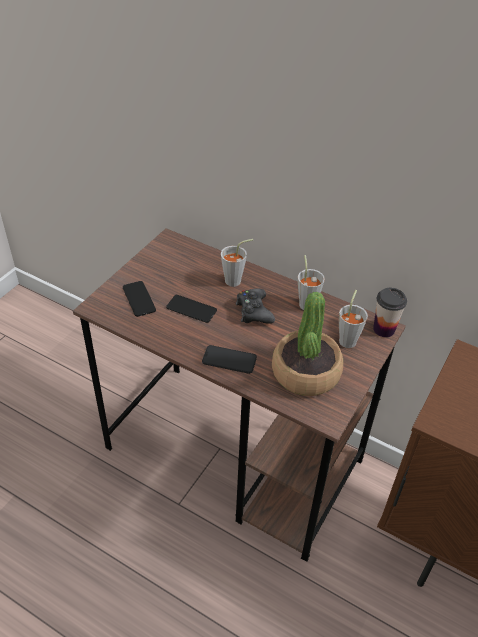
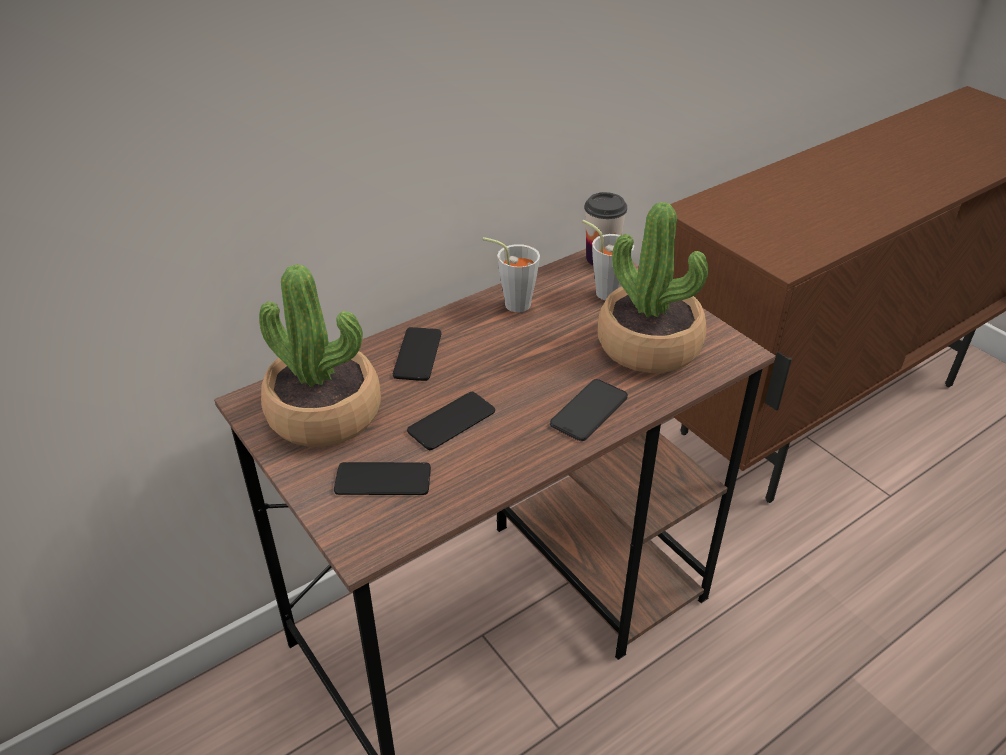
camera: 65 degrees left, 5 degrees down
grey cup [221,239,253,287] -> phone [393,327,441,381]
black game controller [236,289,275,324] -> none
none -> potted plant [259,264,381,447]

